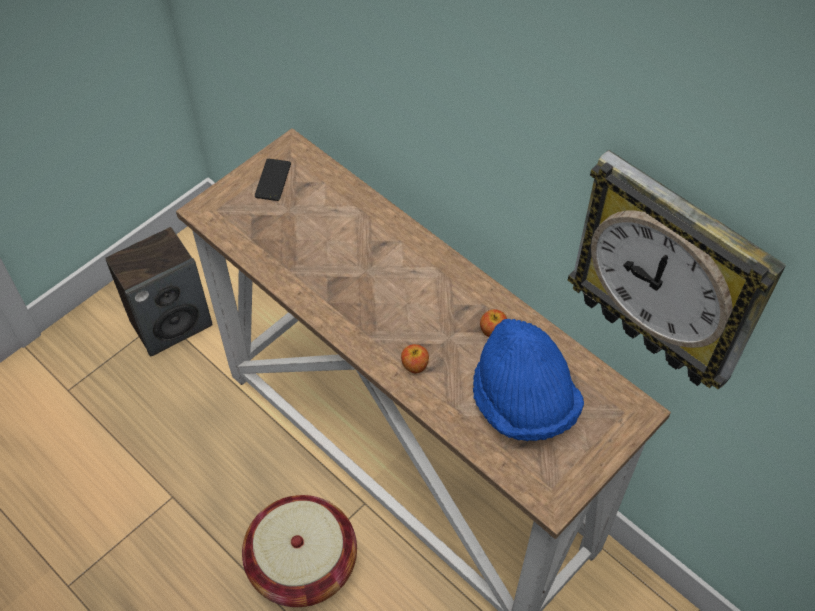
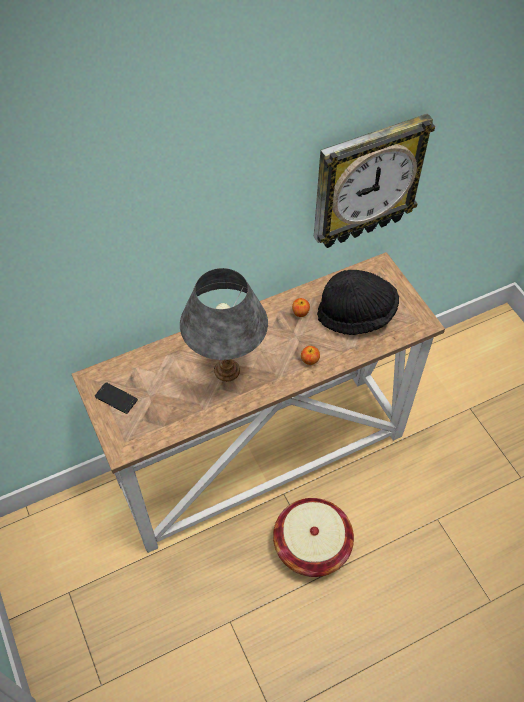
camera: 70 degrees left, 0 degrees up
speaker [105,227,213,357] -> none
blue hat [473,319,584,441] -> black hat [317,270,399,335]
none -> grey table lamp [180,268,268,382]

